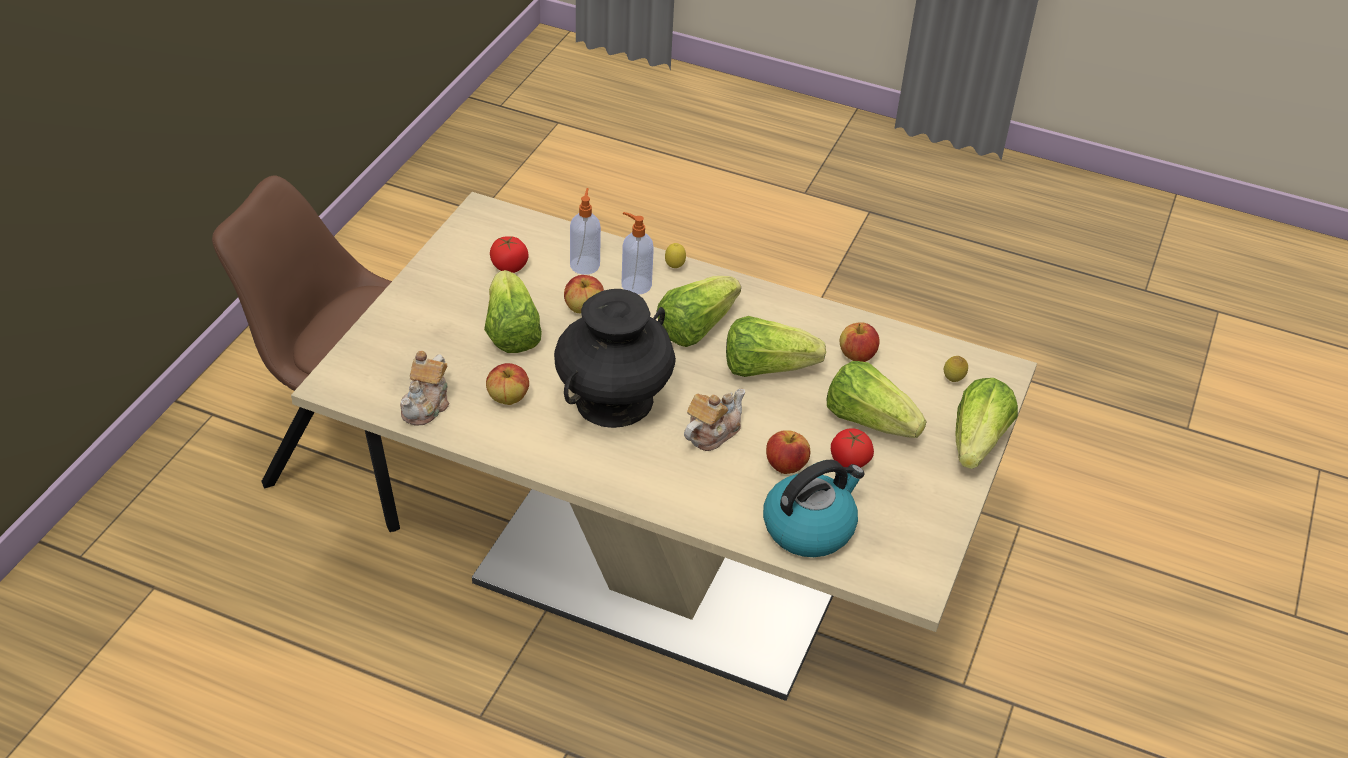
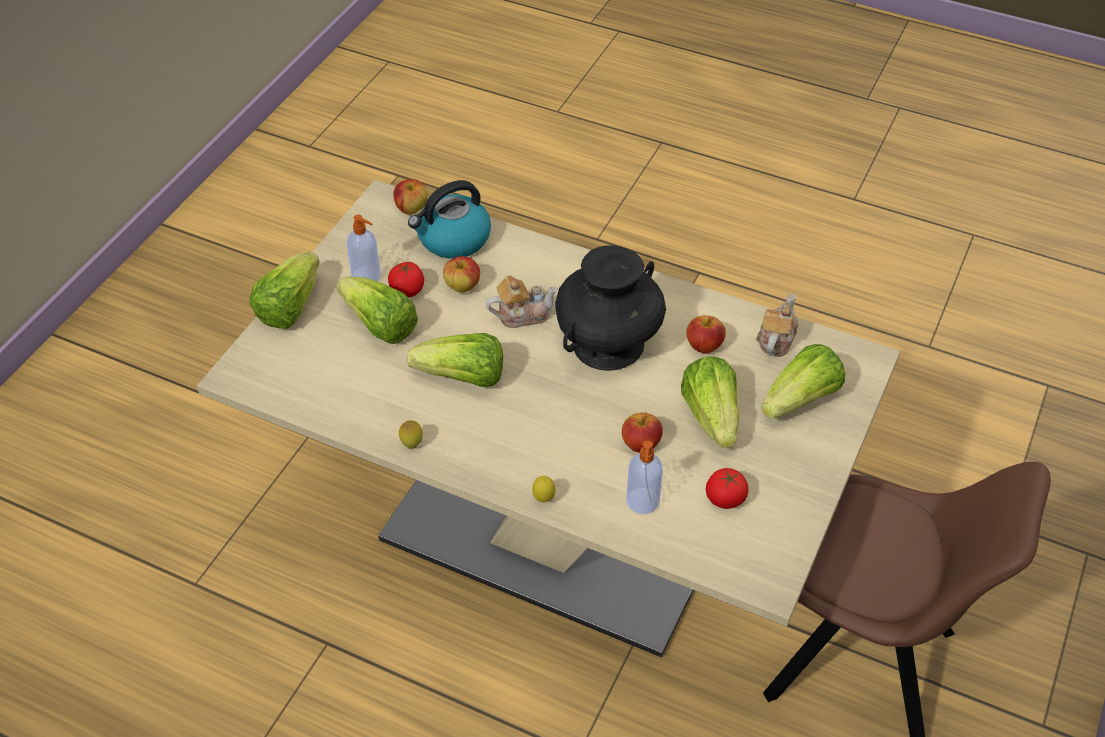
camera: 175 degrees left, 5 degrees up
soap dispenser [622,212,654,295] -> soap dispenser moved to [347,215,381,282]
lettuce [657,276,741,347] -> lettuce moved to [761,344,845,419]
teapot [684,388,745,451] -> teapot turned 150 degrees counterclockwise [486,275,558,328]
apple [840,322,880,362] -> apple moved to [393,179,428,215]
lemon [944,356,968,382] -> lemon moved to [399,420,423,449]

